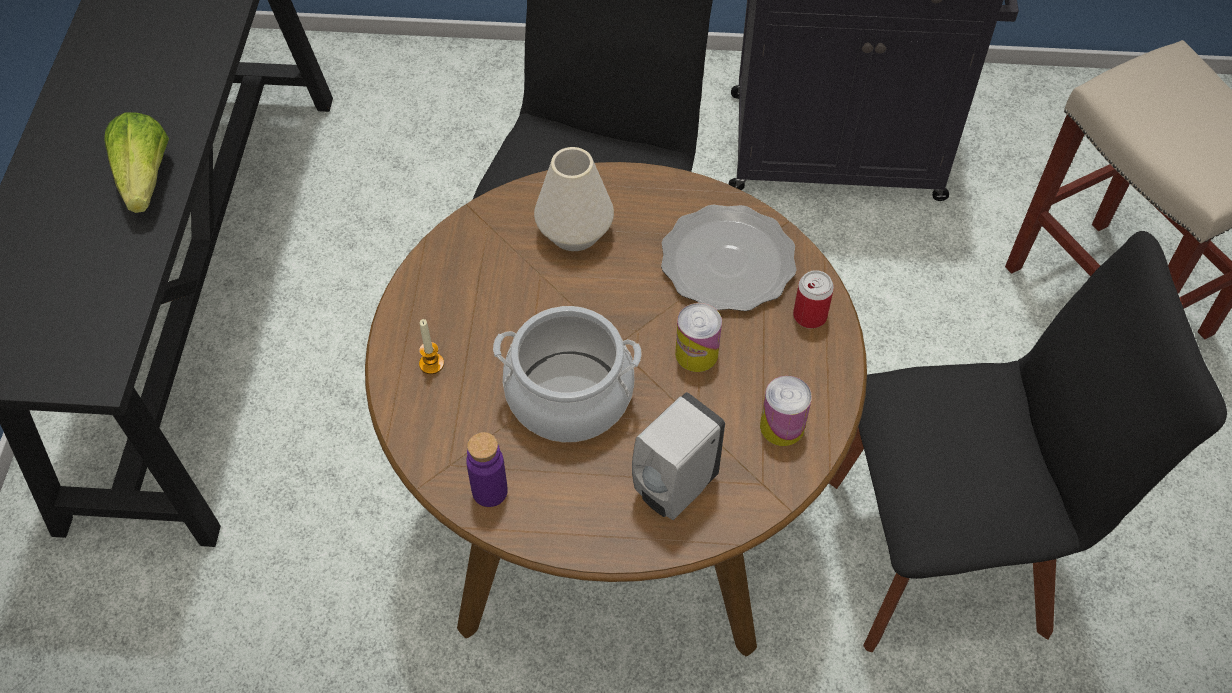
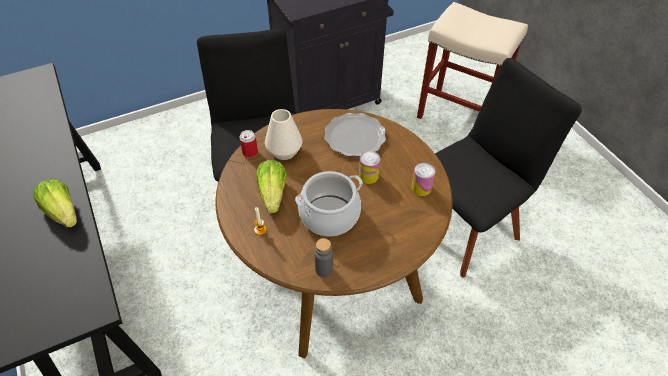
camera: 30 degrees left, 5 degrees down
purple bottle [466,432,508,507] -> grey bottle [315,238,333,277]
white soap dispenser [632,392,725,520] -> none
can [793,270,834,328] -> can moved to [240,130,258,158]
none -> lettuce [256,160,288,213]

